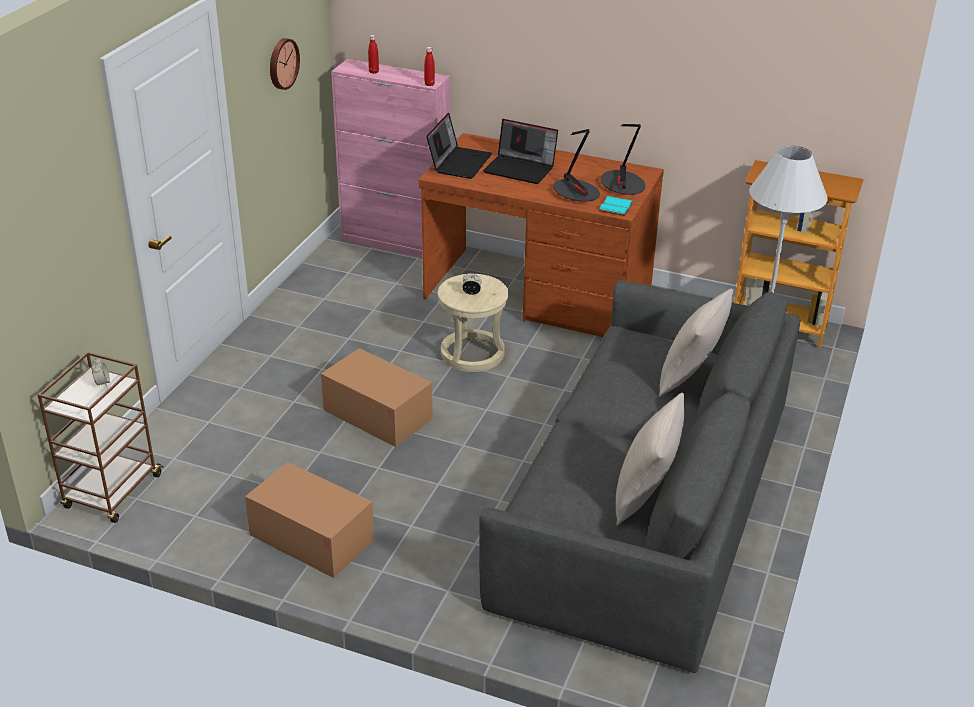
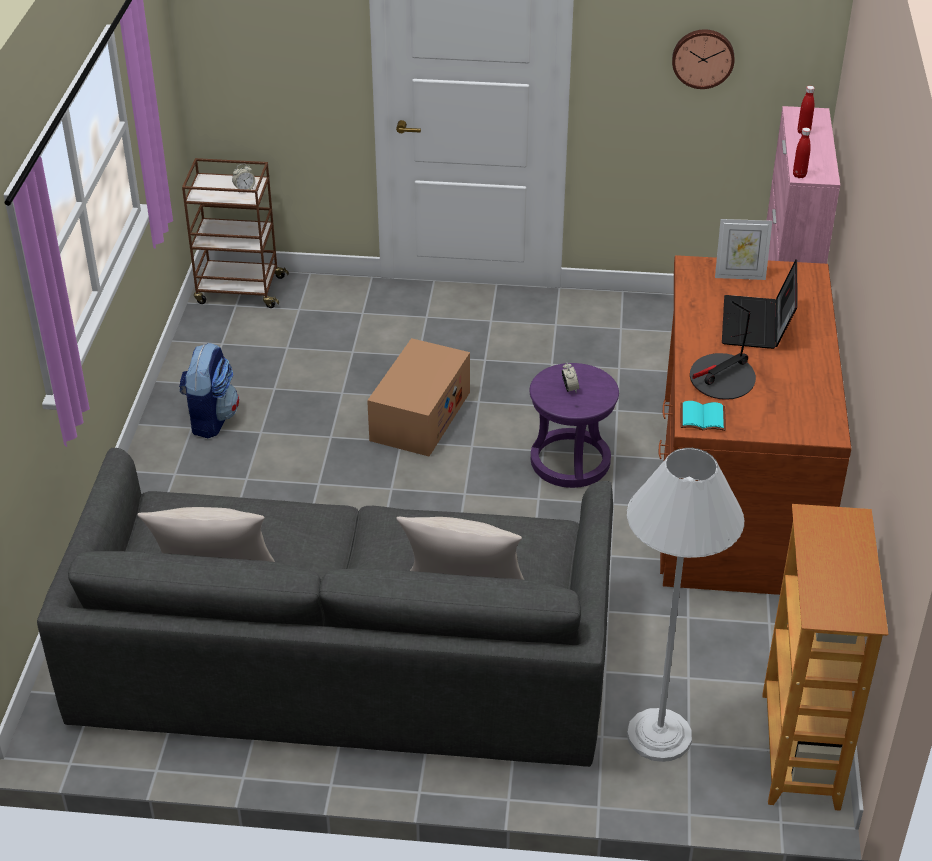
camera: 75 degrees right, 5 degrees up
cardboard box [245,462,374,578] -> backpack [179,343,239,438]
laptop [426,112,492,179] -> picture frame [715,219,772,280]
beige stool [437,274,509,372] -> purple stool [529,363,619,488]
table lamp [601,124,645,195] -> none

